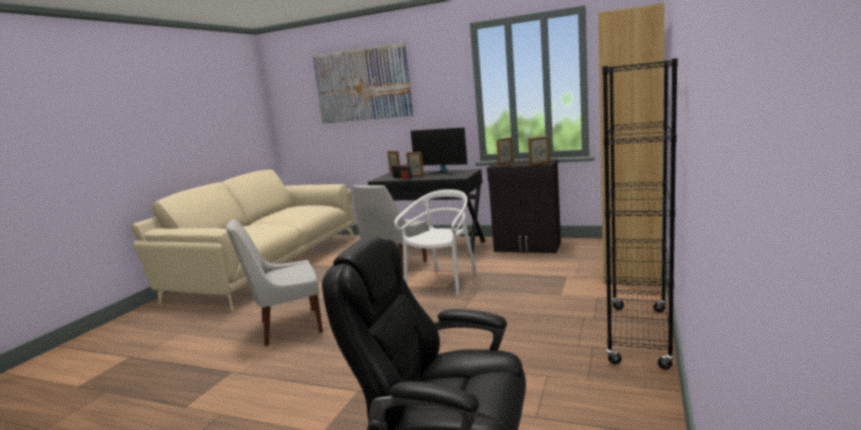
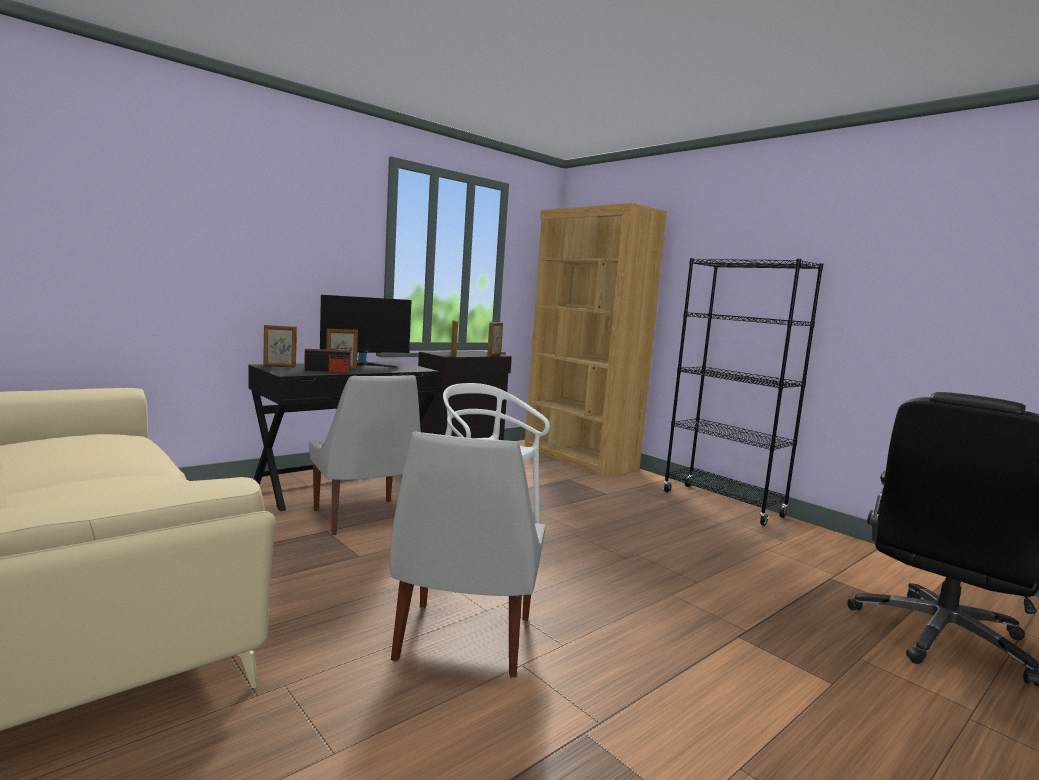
camera: 65 degrees left, 5 degrees down
picture [312,43,413,124] -> none

